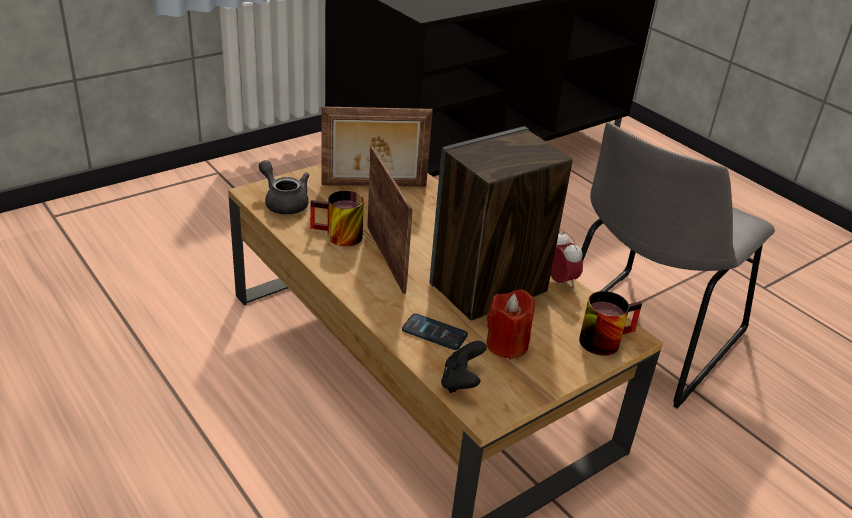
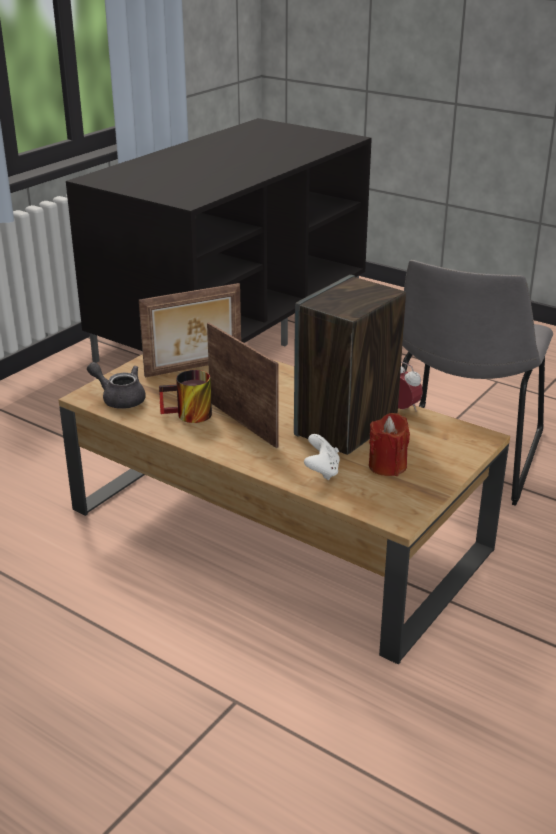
camera: 15 degrees left, 5 degrees down
phone [402,314,468,350] -> white game controller [304,434,340,480]
black game controller [441,341,487,393] -> none
mug [579,291,642,356] -> none

